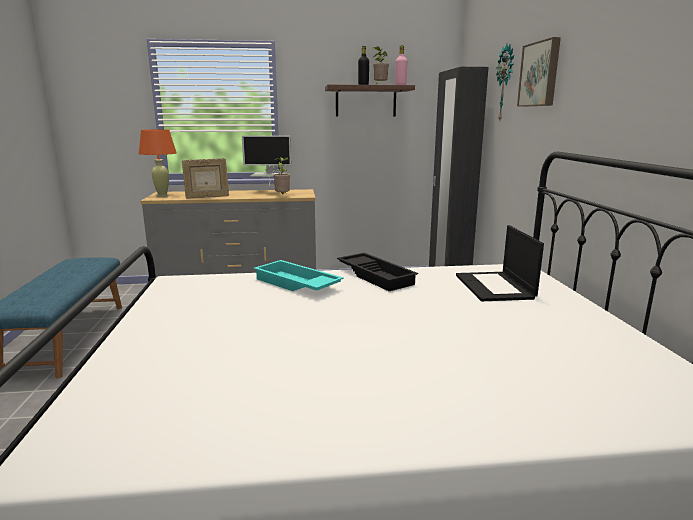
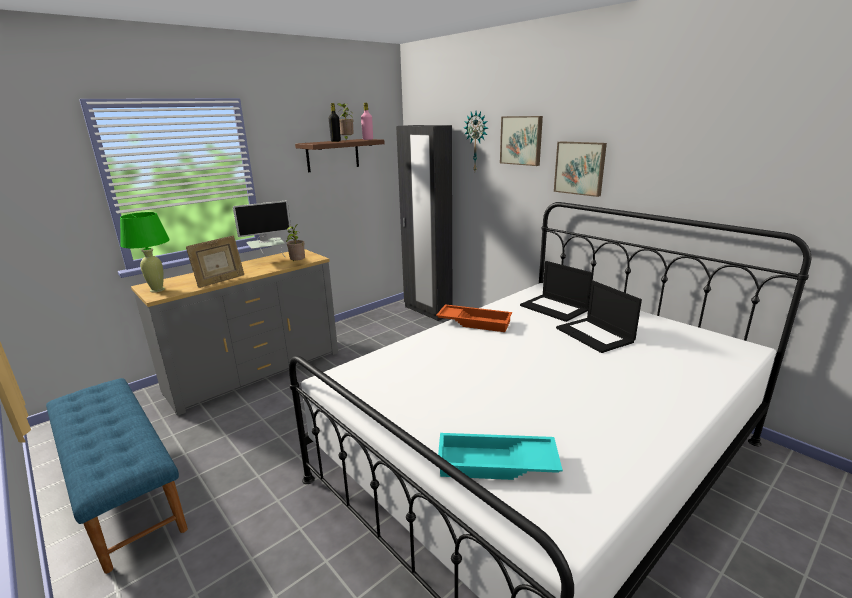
camera: 35 degrees left, 5 degrees up
orange table lamp [138,129,177,197] -> green table lamp [120,212,170,292]
turquoise tray [254,260,344,291] -> turquoise tray moved to [438,433,563,480]
black tray [337,253,418,291] -> orange tray [436,304,512,332]
none -> picture [554,141,607,197]
none -> laptop [556,281,642,353]

